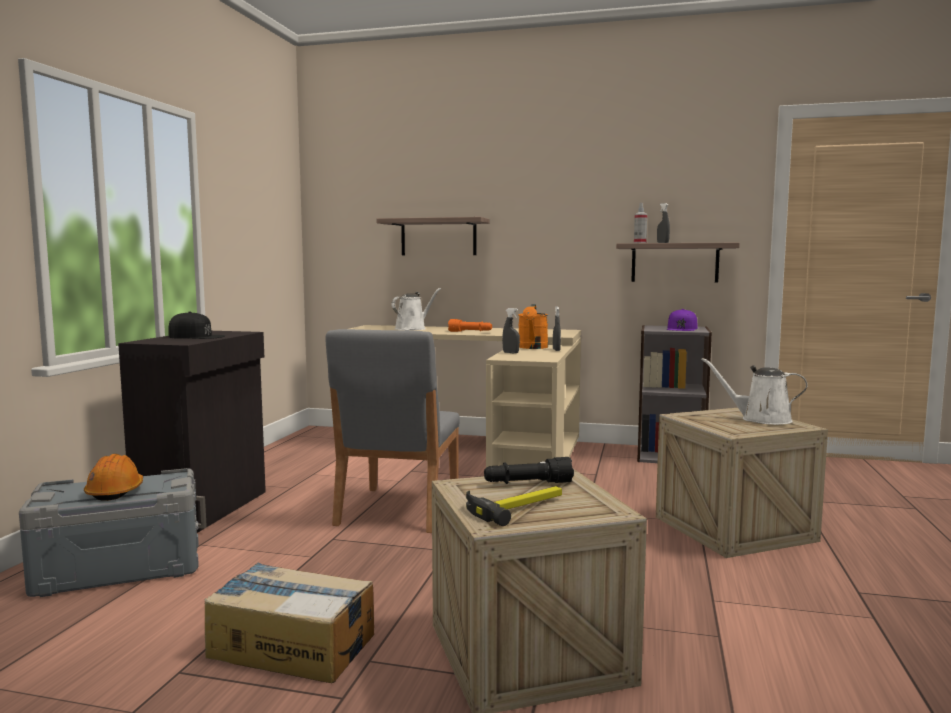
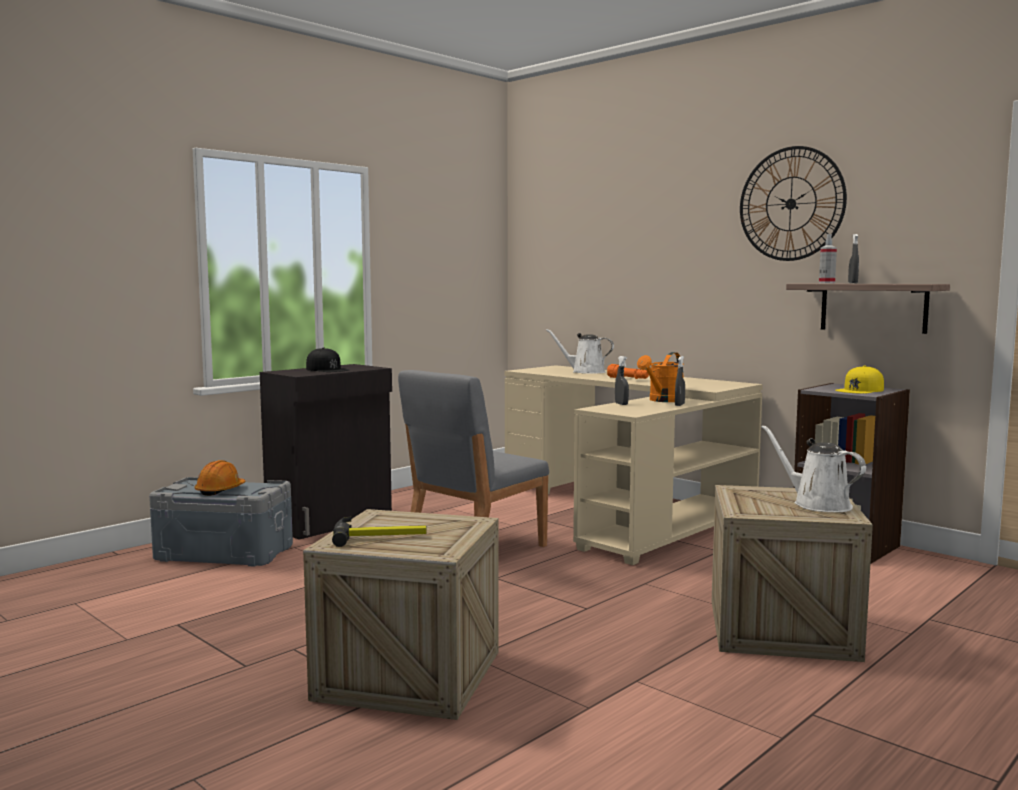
camera: 30 degrees right, 0 degrees up
cardboard box [205,562,374,683] -> none
shelf [376,217,489,255] -> none
white watering can [391,288,441,330] -> white watering can turned 135 degrees counterclockwise [546,329,614,374]
black flashlight [484,457,574,484] -> none
purple cap [667,309,698,331] -> yellow cap [835,366,884,394]
none -> wall clock [740,146,847,261]

